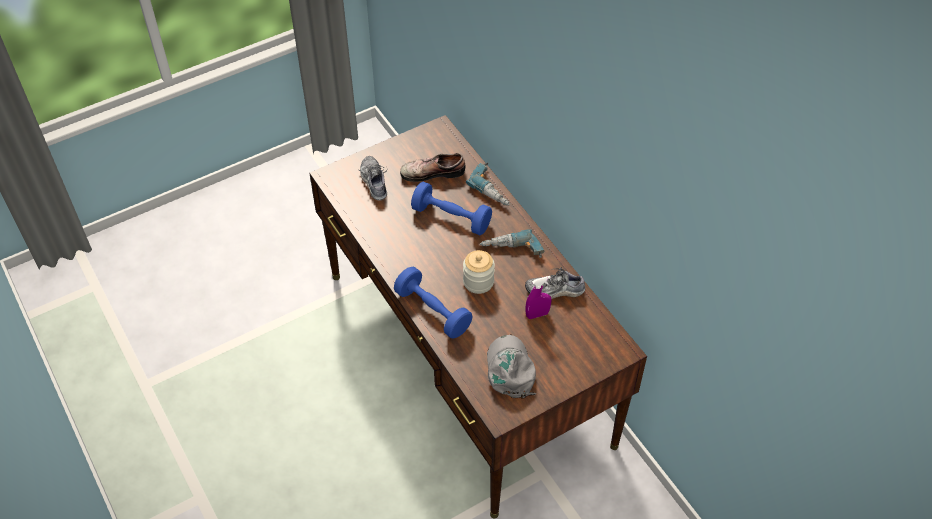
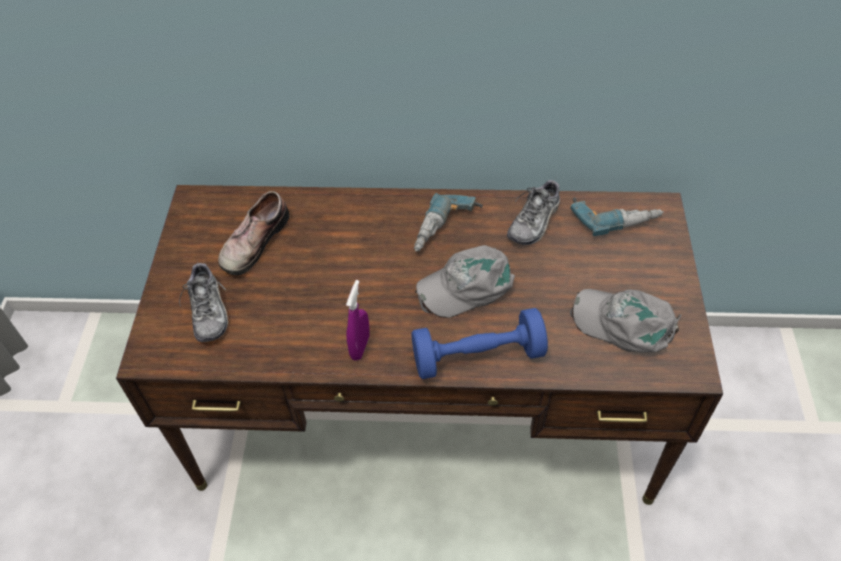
camera: 55 degrees left, 0 degrees up
shoe [359,156,387,200] -> shoe turned 120 degrees counterclockwise [179,258,228,342]
blue dumbbell [411,181,492,235] -> none
jar [463,250,495,294] -> grey cap [415,245,515,318]
power drill [466,162,510,206] -> power drill moved to [570,198,664,236]
purple spray bottle [526,276,551,319] -> purple spray bottle moved to [346,280,370,360]

